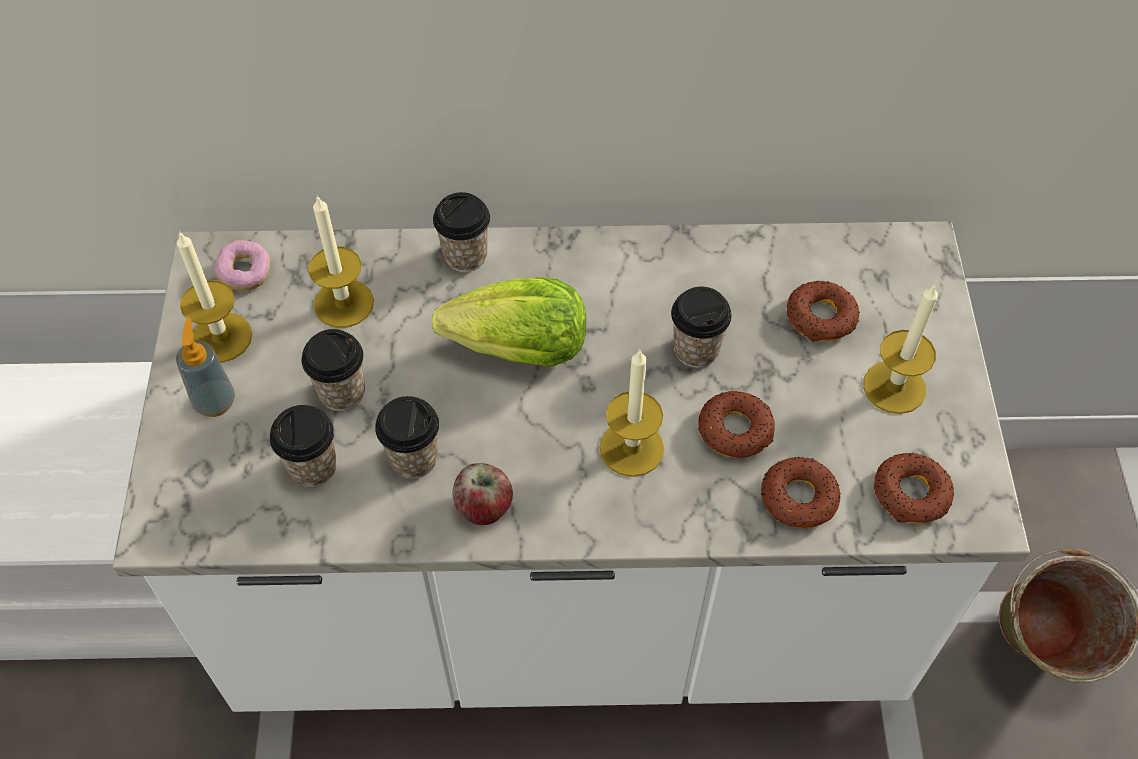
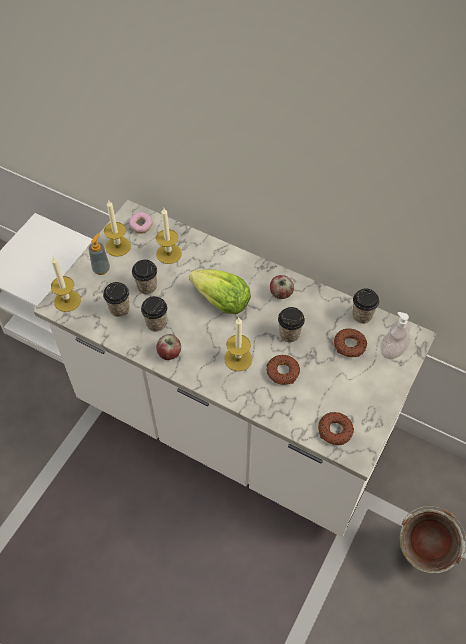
camera: 30 degrees right, 0 degrees up
cup [433,192,490,272] -> cup moved to [352,288,379,324]
donut [761,457,841,528] -> none
candle [863,284,938,414] -> candle moved to [51,257,81,312]
none -> apple [270,275,294,299]
none -> soap dispenser [381,312,411,359]

